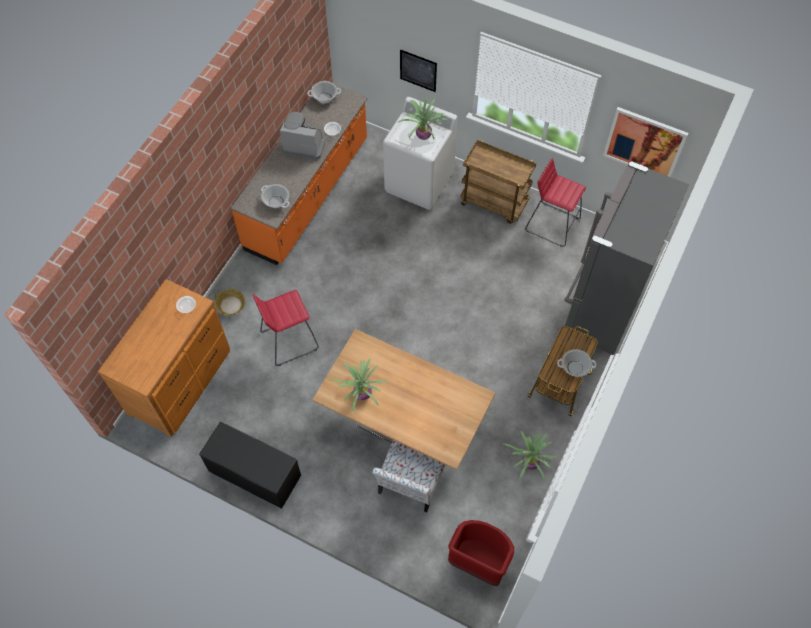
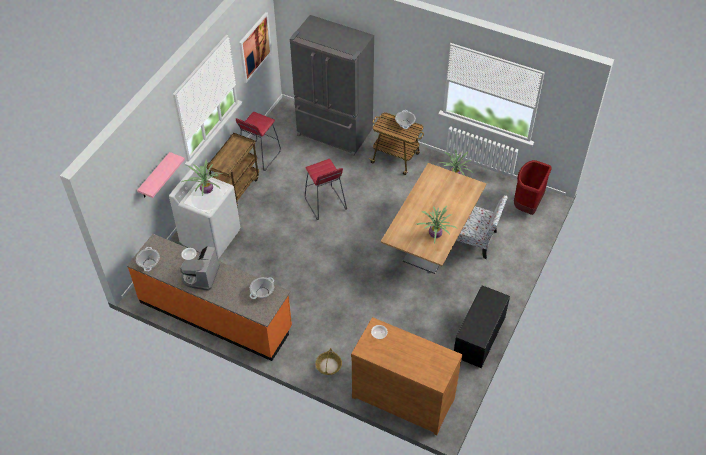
camera: 90 degrees left, 10 degrees down
red stool [252,290,319,366] -> red stool moved to [305,159,347,220]
picture [400,49,437,92] -> pink shelf [137,152,185,198]

